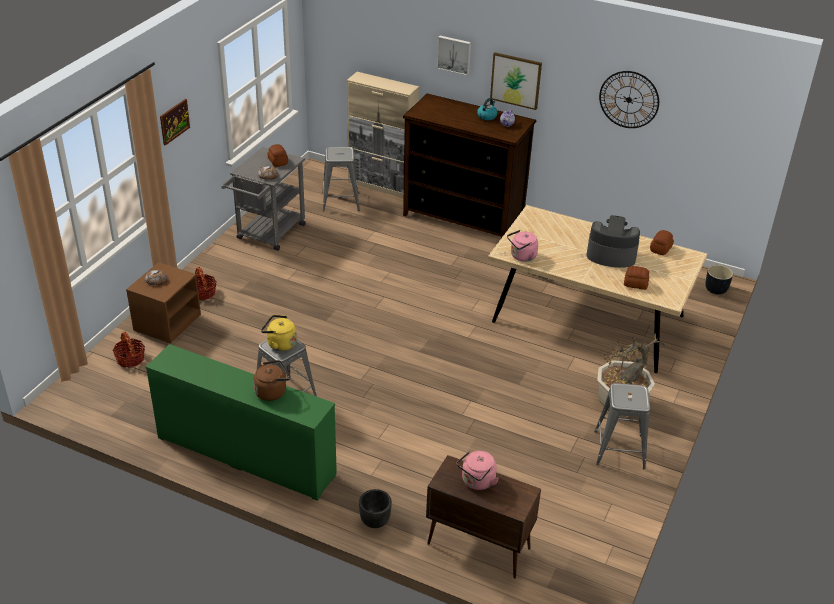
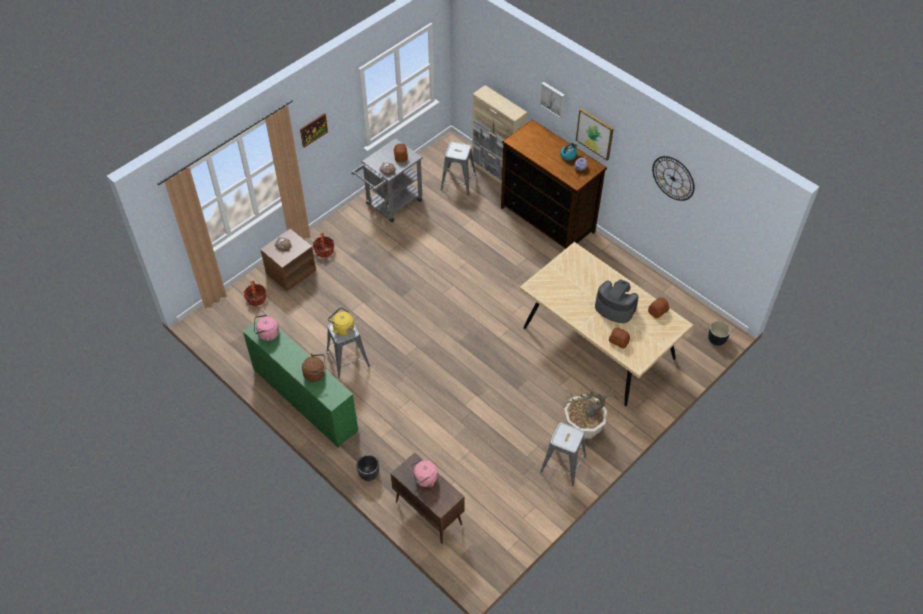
camera: 20 degrees right, 15 degrees up
pink kettle [507,230,538,262] -> pink kettle moved to [254,315,279,341]

